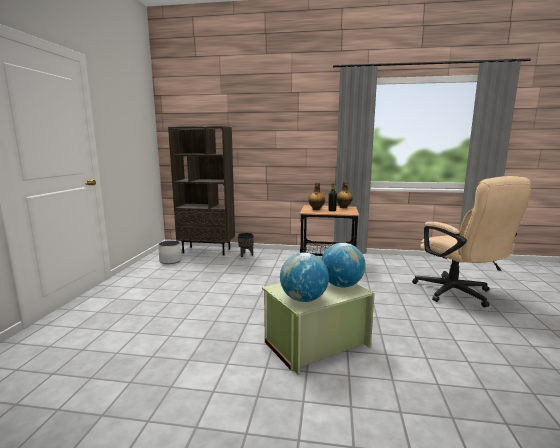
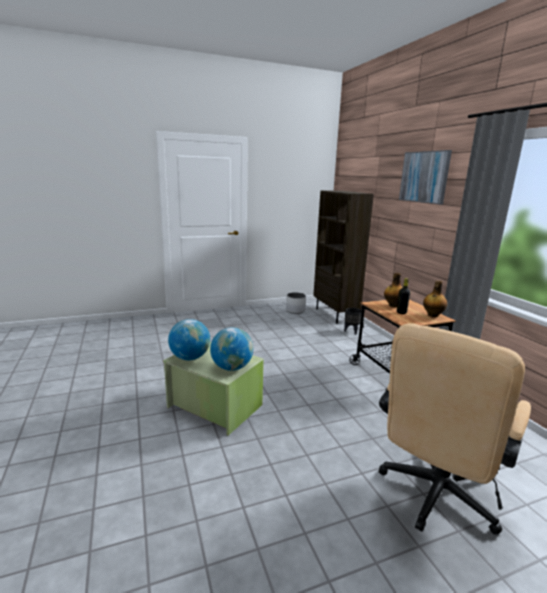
camera: 60 degrees right, 5 degrees up
none -> picture [399,150,452,204]

